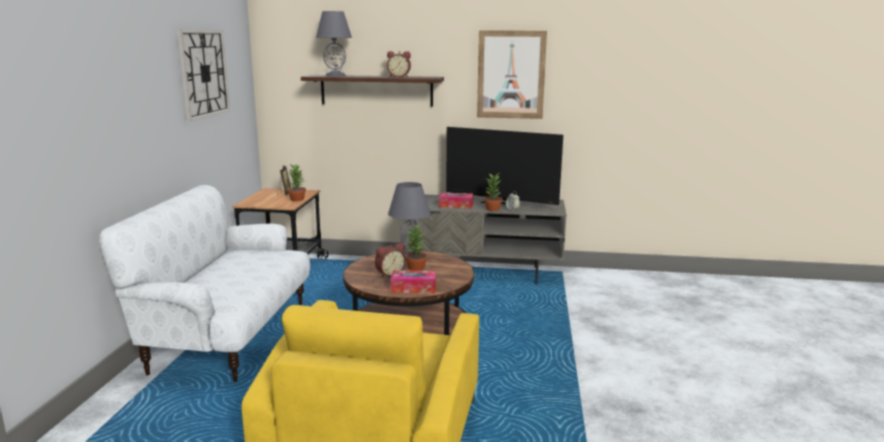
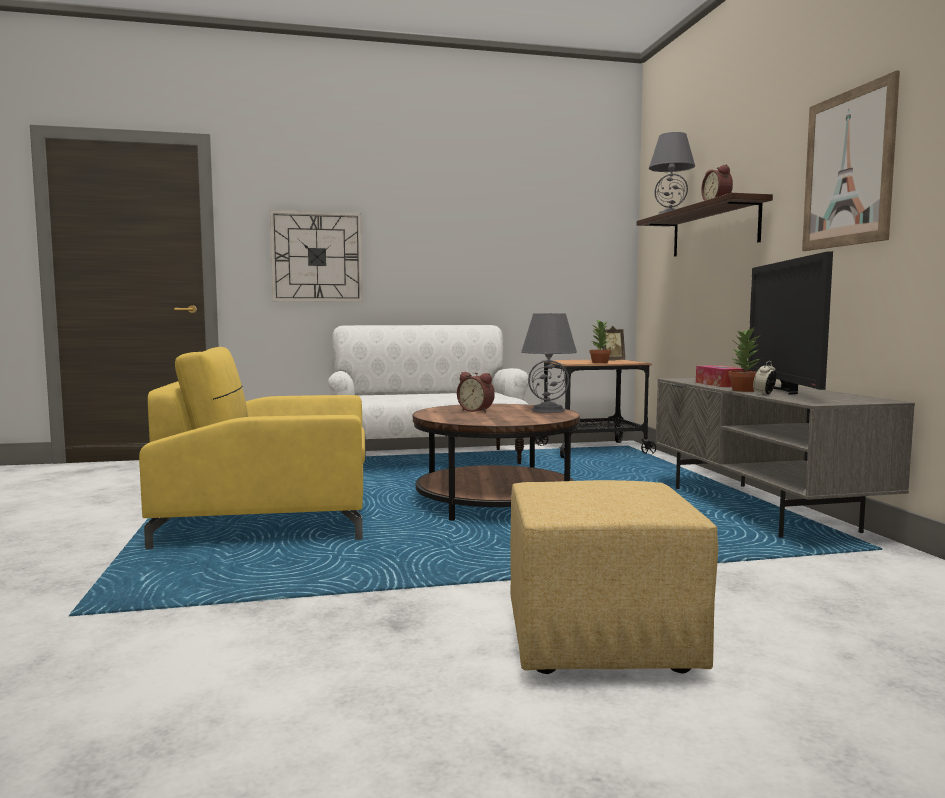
camera: 70 degrees right, 10 degrees down
wall clock [177,30,230,121] -> wall clock moved to [270,210,363,302]
tissue box [391,270,436,294] -> none
potted plant [405,225,427,271] -> none
none -> yellow ottoman [510,480,718,674]

